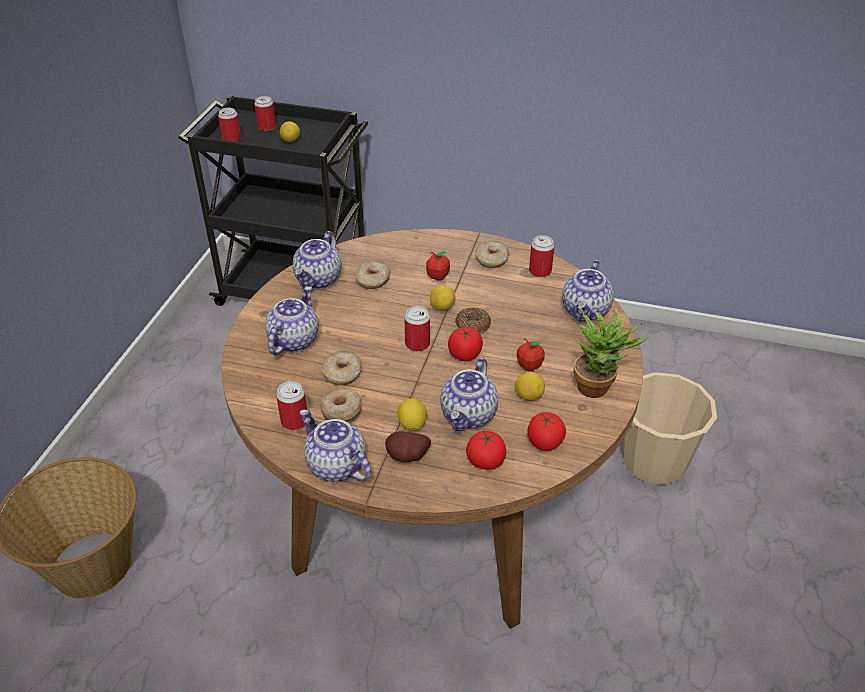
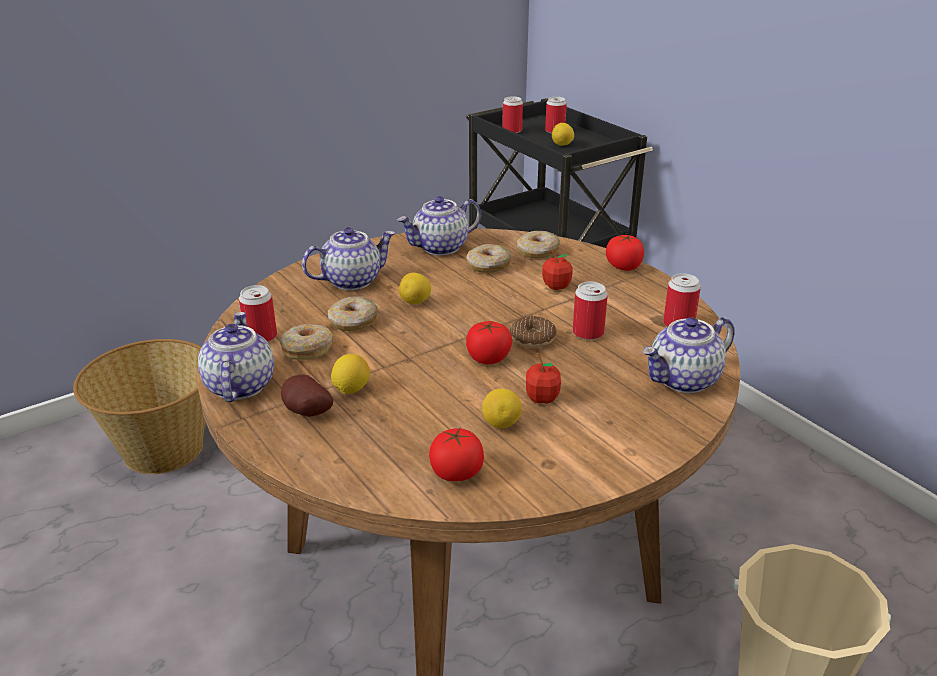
camera: 40 degrees right, 10 degrees down
can [404,306,430,351] -> can moved to [573,282,608,340]
lemon [430,286,455,311] -> lemon moved to [399,273,431,304]
teapot [440,358,498,431] -> none
tomato [466,431,506,470] -> tomato moved to [606,234,644,271]
donut [475,240,509,268] -> donut moved to [517,231,560,258]
potted plant [574,306,645,398] -> none

